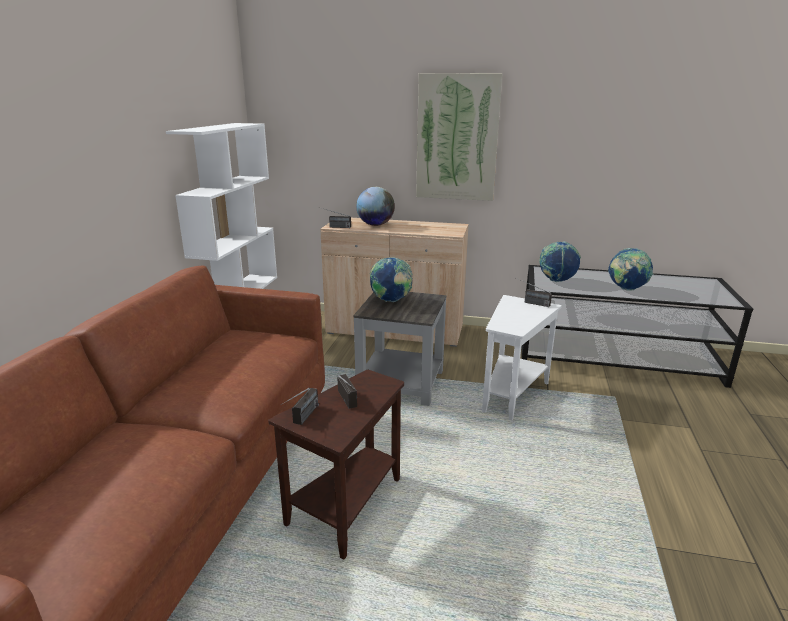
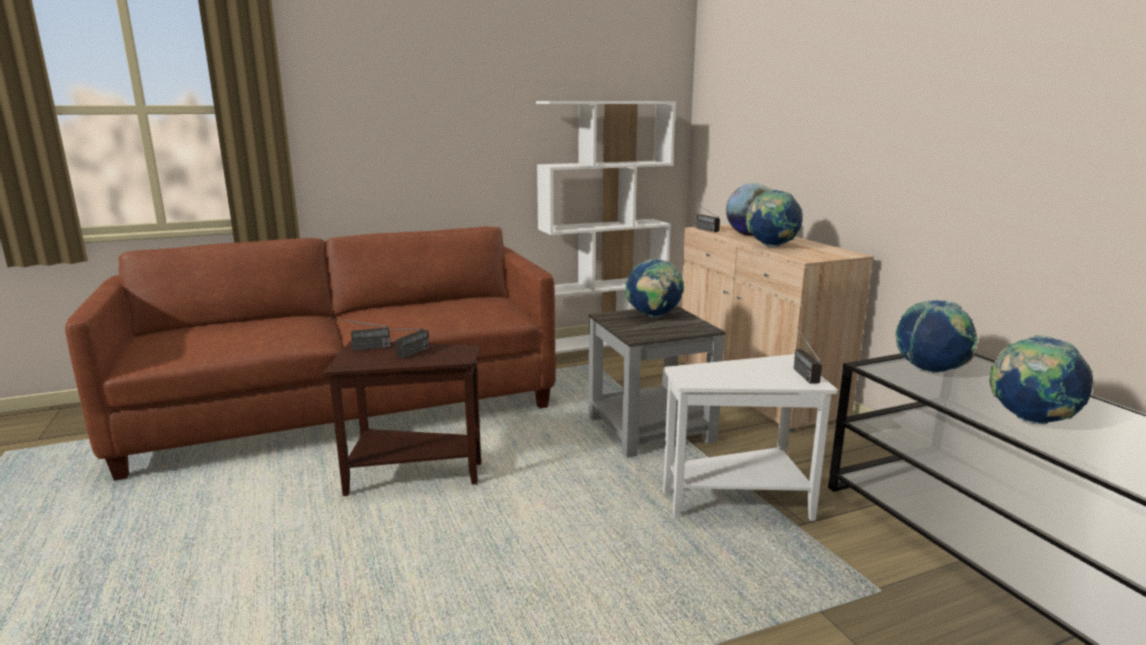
camera: 55 degrees right, 5 degrees down
picture [416,73,503,201] -> none
none -> globe [746,190,803,247]

